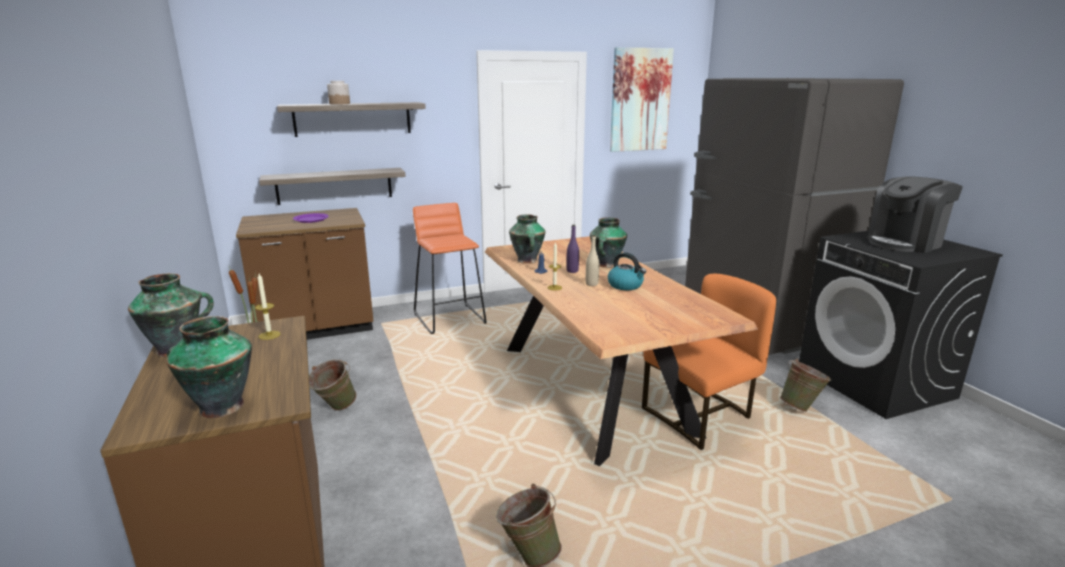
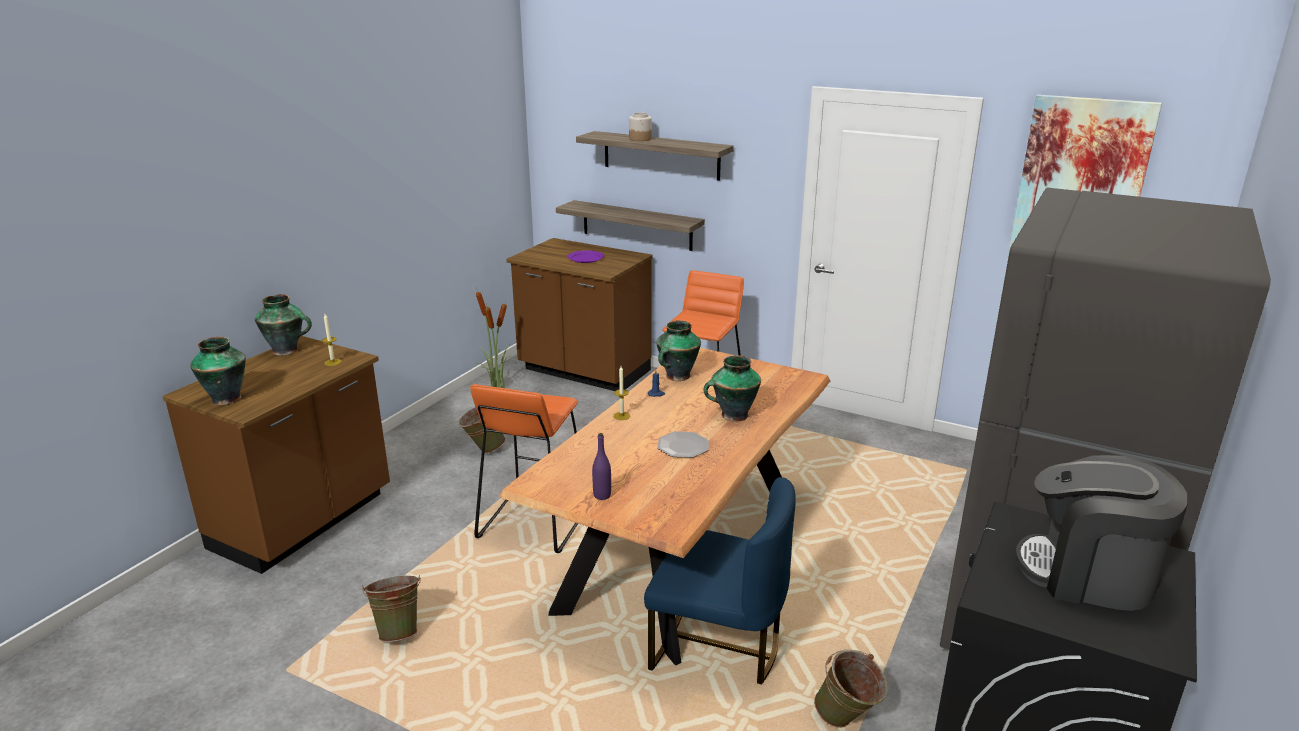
camera: 50 degrees right, 5 degrees up
purple bottle [566,225,579,273] -> purple bottle moved to [592,433,611,500]
beige bottle [586,235,599,286] -> none
kettle [608,253,647,290] -> plate [657,431,709,458]
orange chair [642,274,776,450] -> blue chair [644,477,796,684]
none -> orange stool [470,384,578,553]

